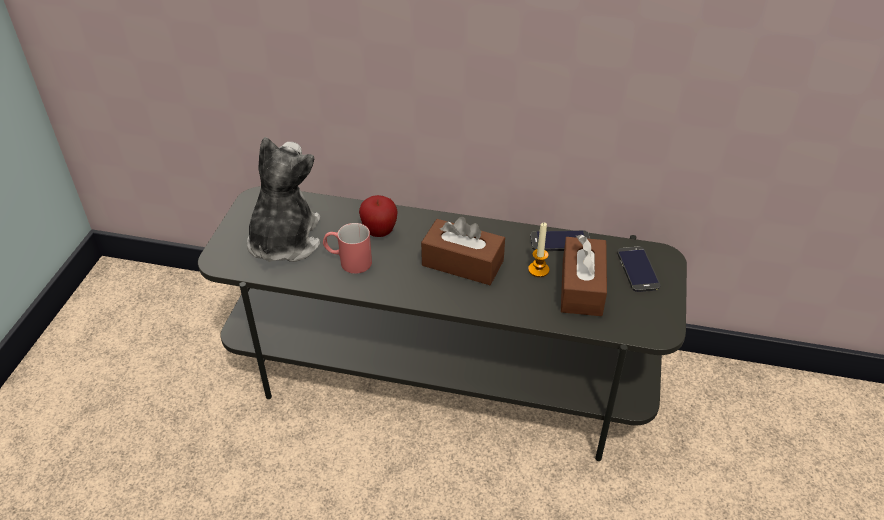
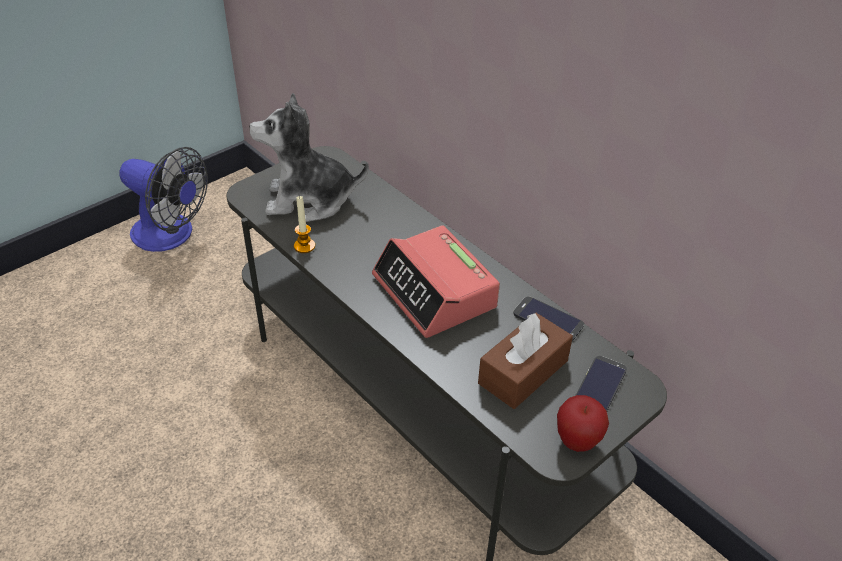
camera: 35 degrees right, 0 degrees up
plush toy [247,137,320,262] -> plush toy turned 135 degrees counterclockwise [249,93,369,222]
red mug [323,223,372,274] -> none
apple [359,195,398,237] -> apple moved to [557,395,609,452]
brown tissue box [421,217,505,285] -> alarm clock [372,225,500,338]
candle [528,223,549,277] -> candle moved to [294,195,315,253]
none -> fan [119,147,208,252]

